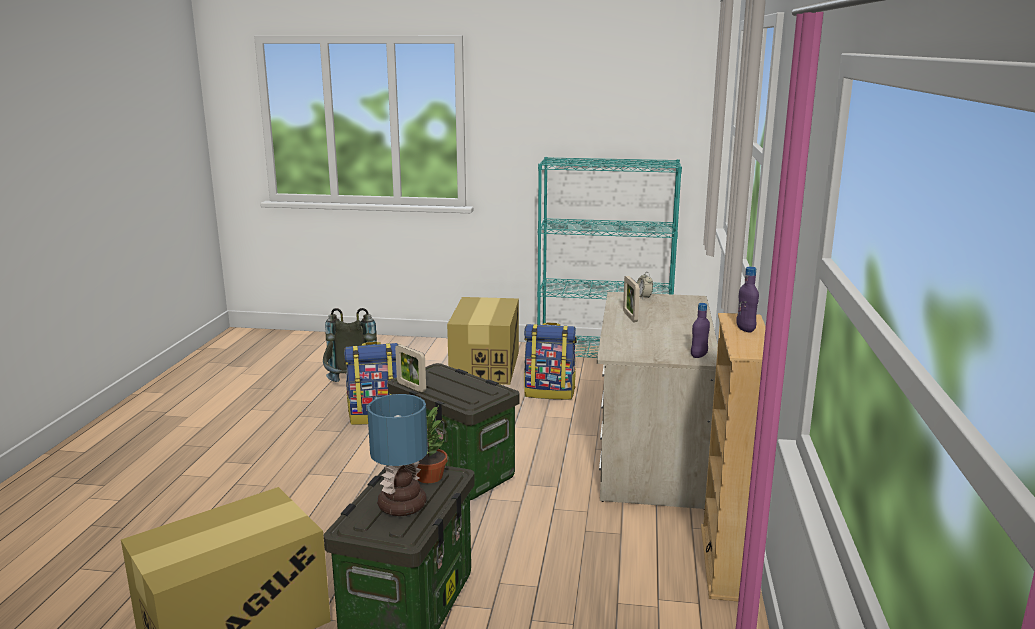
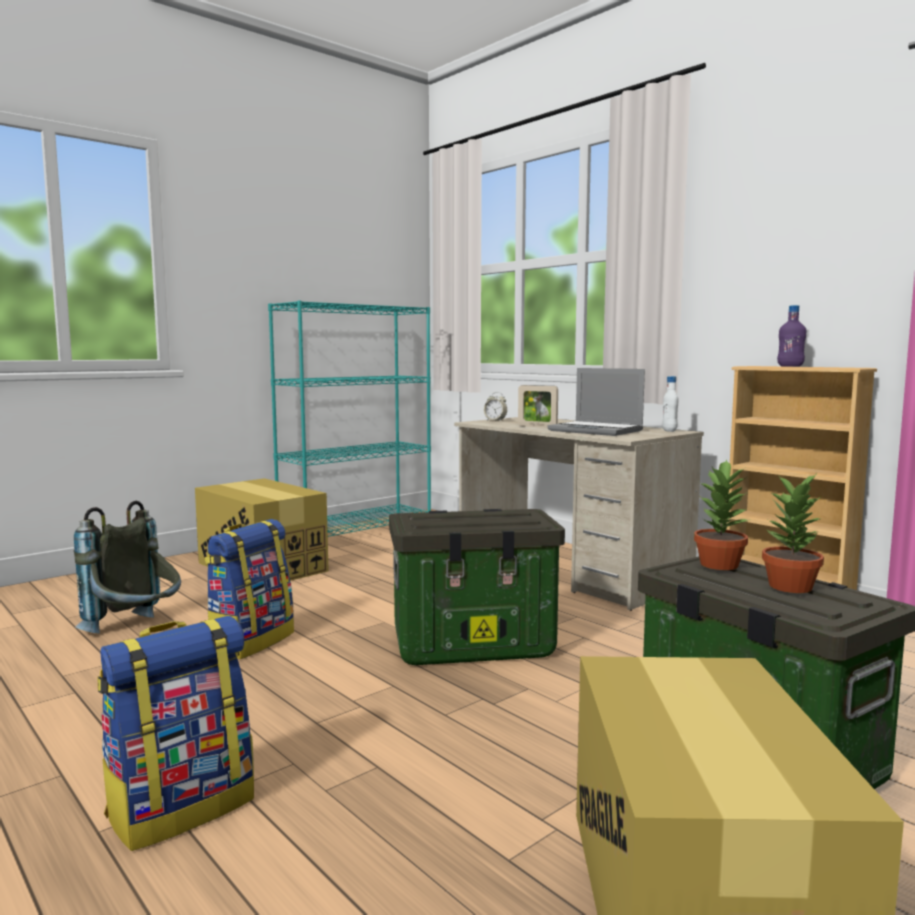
camera: 50 degrees left, 10 degrees down
table lamp [367,394,428,516] -> potted plant [762,475,824,593]
picture frame [395,345,426,392] -> none
backpack [524,322,577,400] -> backpack moved to [97,616,254,851]
purple bottle [691,303,710,358] -> white bottle [663,376,678,432]
none -> laptop [547,368,645,436]

